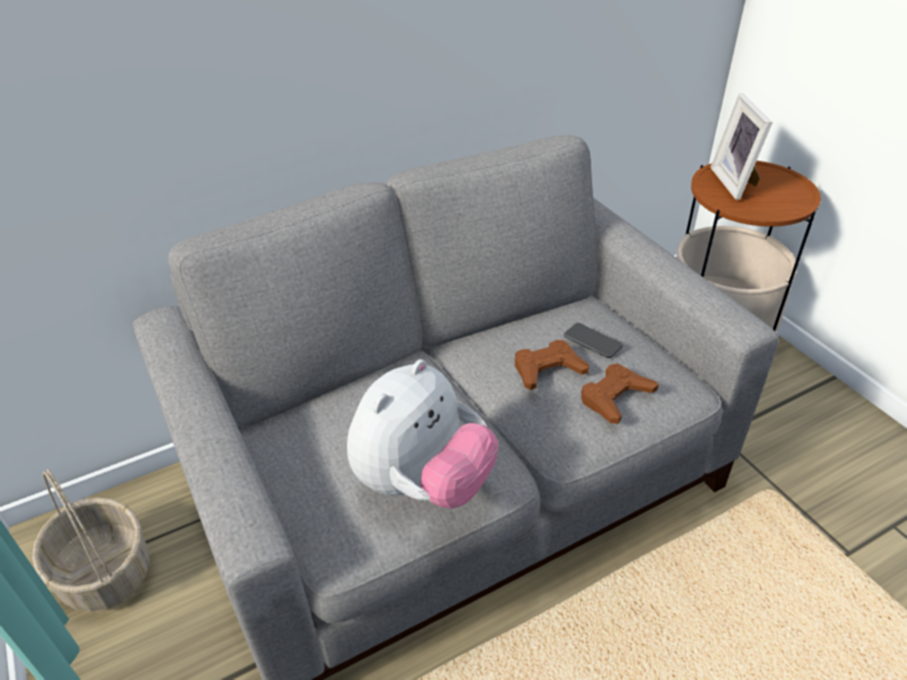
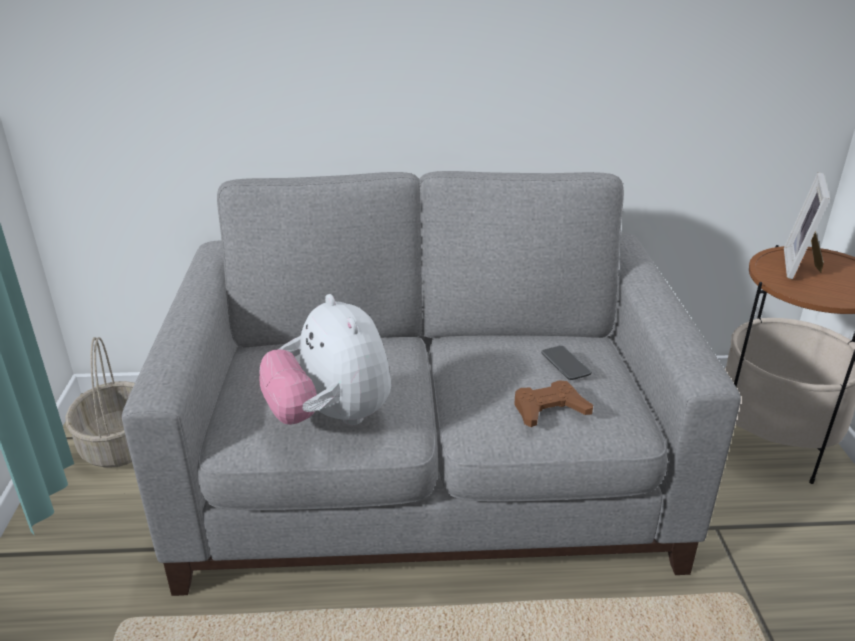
camera: 25 degrees right, 10 degrees down
plush toy [347,359,498,509] -> plush toy turned 90 degrees clockwise [259,294,391,425]
brown game controller [515,340,589,390] -> none

